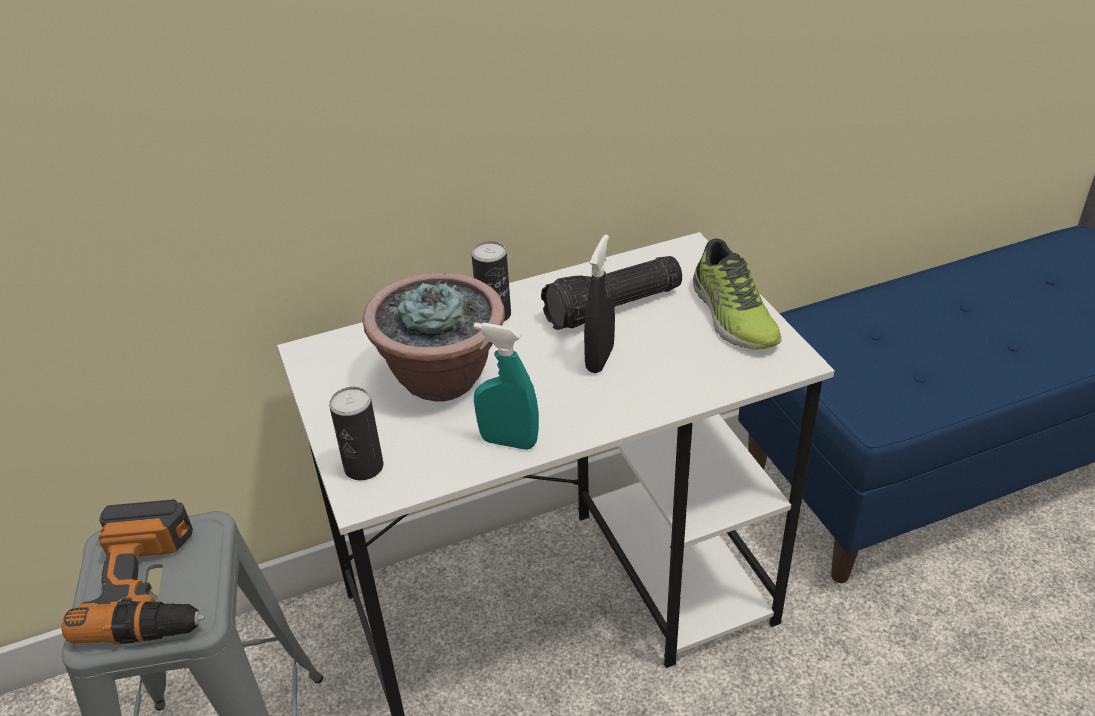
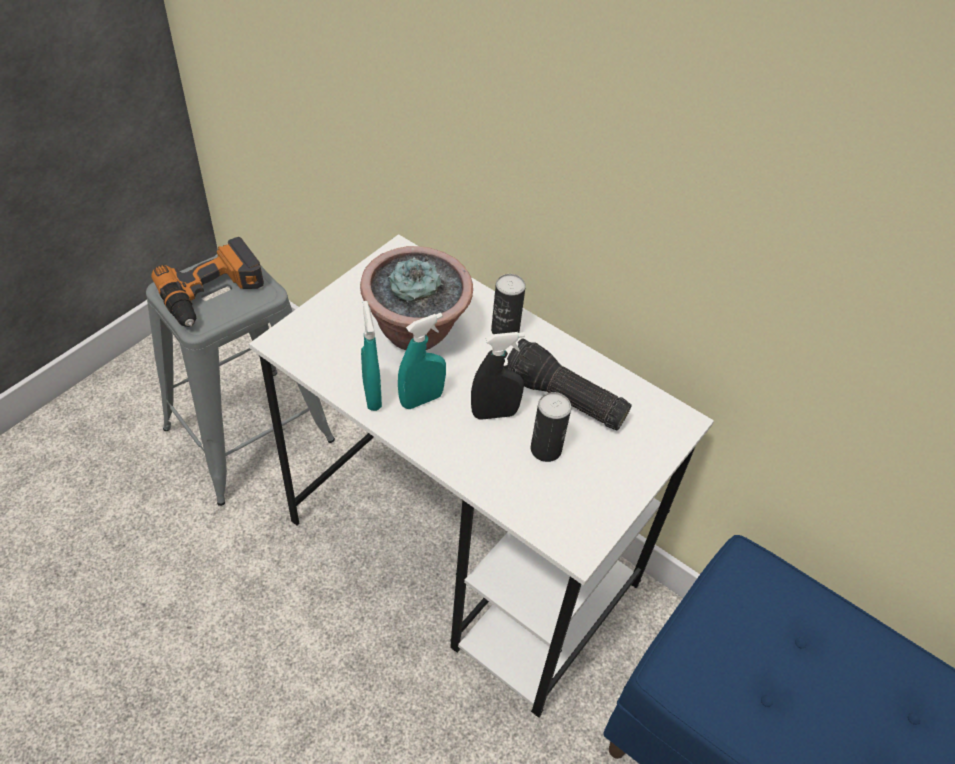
camera: 55 degrees right, 10 degrees up
can [329,387,384,480] -> can moved to [531,392,571,462]
shoe [693,239,782,349] -> none
none -> turquoise spray bottle [398,313,446,409]

